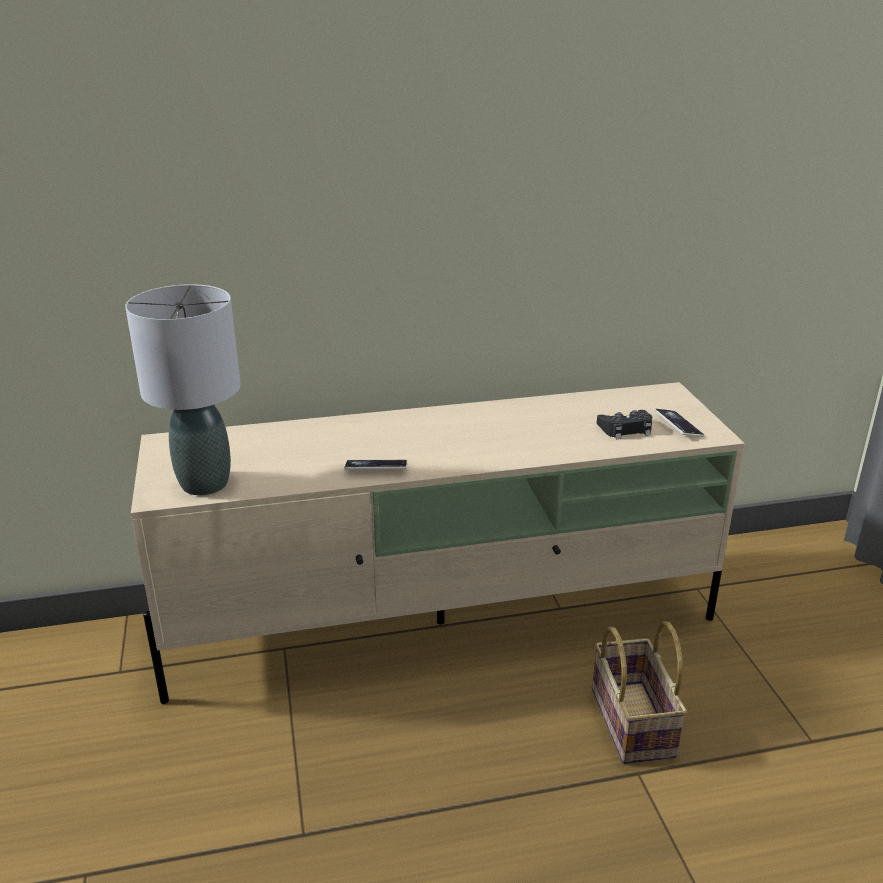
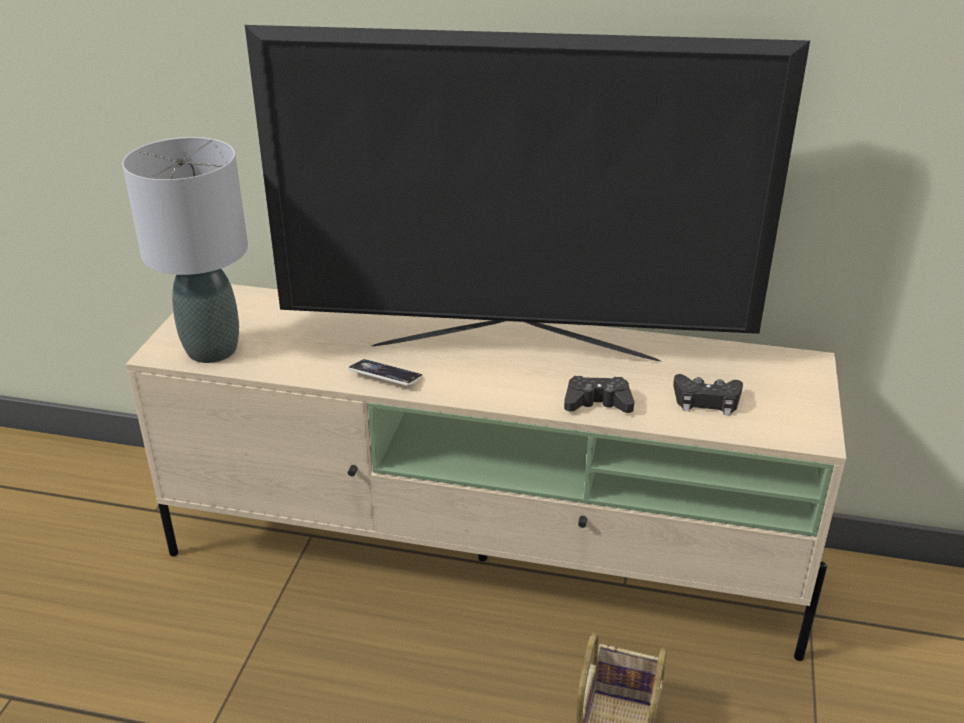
camera: 25 degrees right, 5 degrees up
phone [654,409,704,437] -> none
none -> television [245,25,810,361]
none -> black game controller [564,376,634,413]

